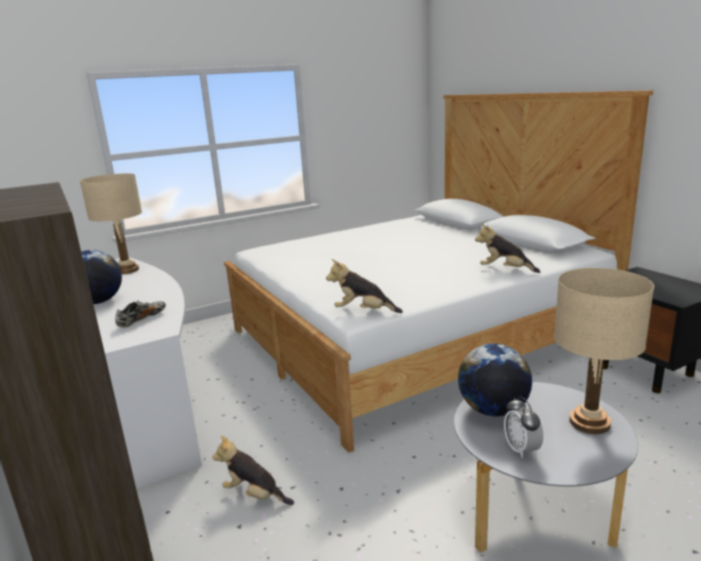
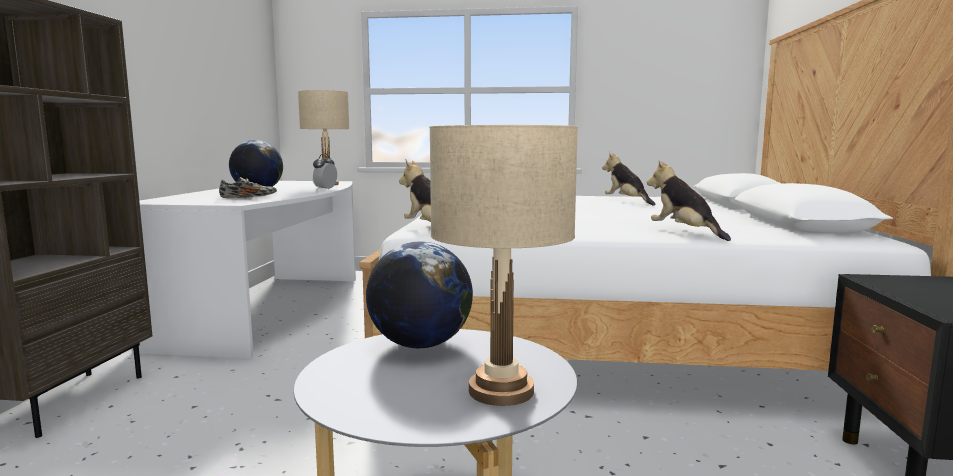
camera: 35 degrees right, 10 degrees down
plush toy [212,436,294,505] -> plush toy moved to [602,152,655,206]
alarm clock [504,396,543,458] -> alarm clock moved to [312,153,337,190]

